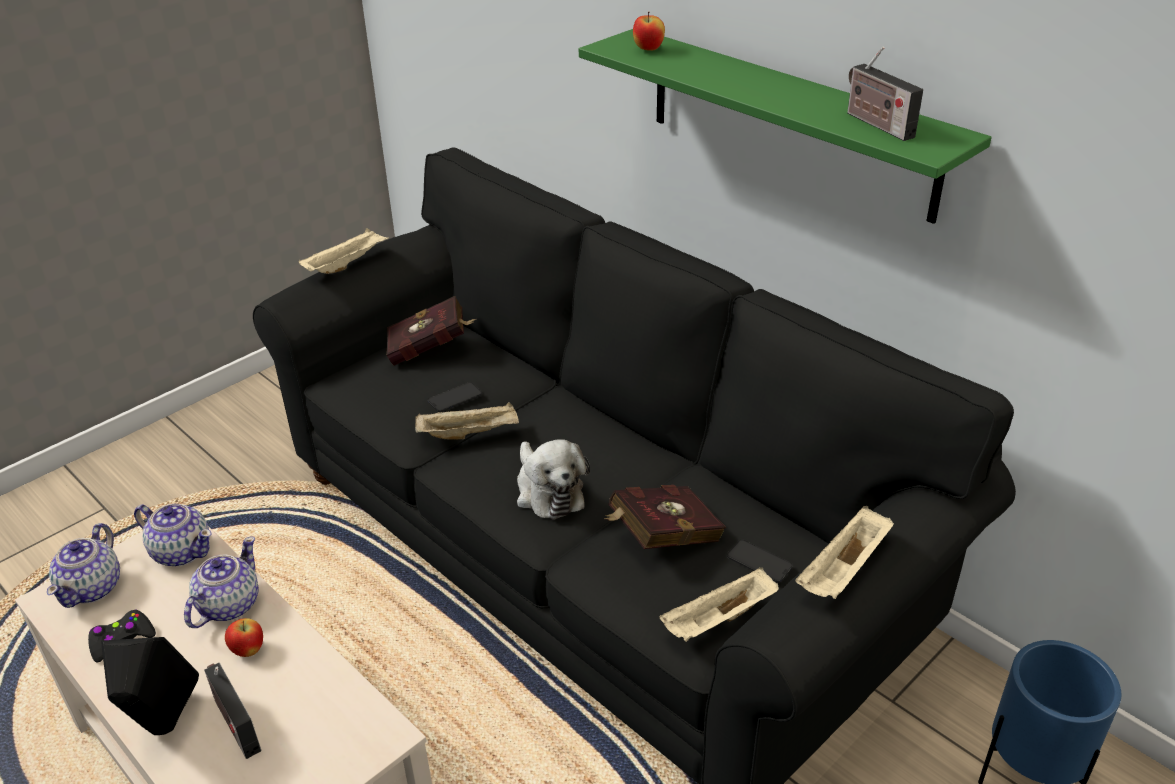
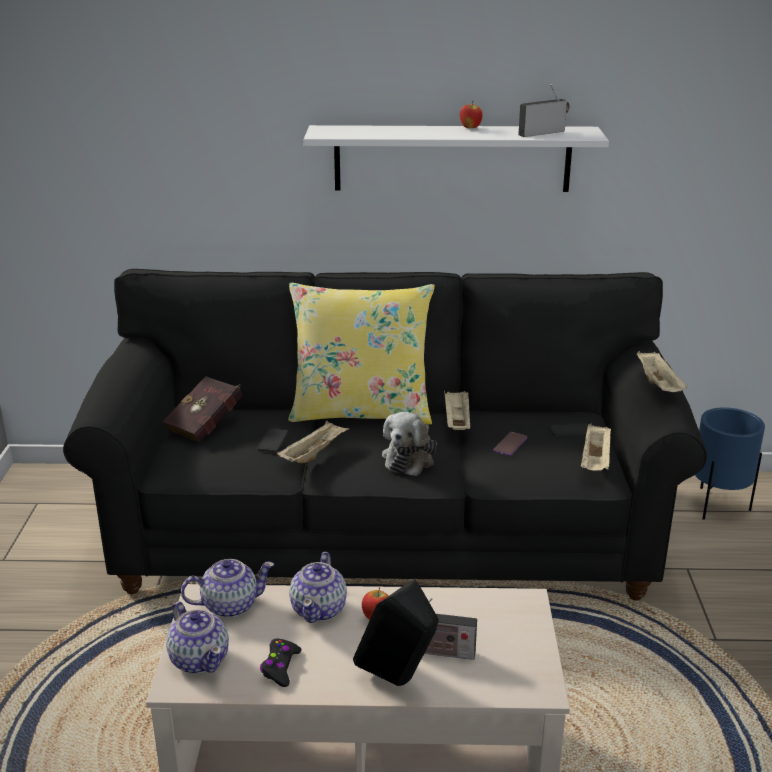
camera: 45 degrees left, 10 degrees down
teapot [184,536,259,628] -> teapot turned 150 degrees counterclockwise [289,552,347,623]
beige tray [299,228,389,274] -> beige tray moved to [444,391,470,430]
plush toy [517,439,590,520] -> plush toy turned 90 degrees clockwise [382,412,437,476]
green shelf [579,29,992,224] -> white shelf [304,125,609,192]
red book [604,485,726,549] -> phone [493,432,528,456]
apple [633,12,665,51] -> apple moved to [460,102,483,128]
radio [847,47,923,141] -> radio turned 135 degrees clockwise [518,84,570,137]
none -> yellow pillow [288,283,435,424]

